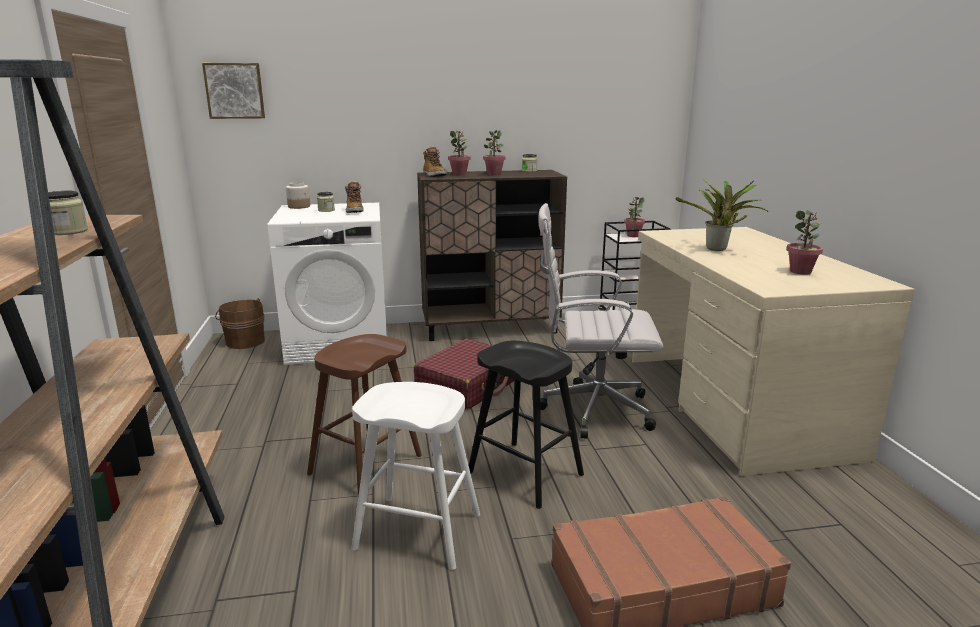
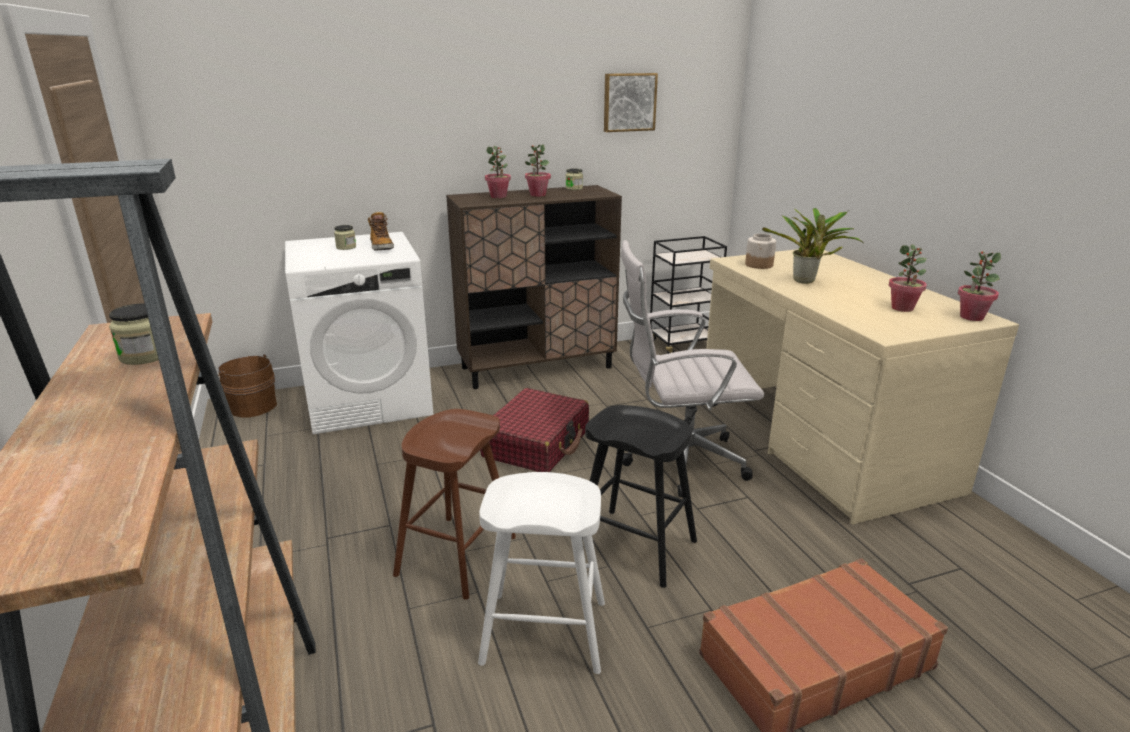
camera: 10 degrees left, 5 degrees up
picture [202,63,265,119] -> picture moved to [604,73,658,132]
jar [286,182,310,209] -> jar moved to [745,234,776,269]
boot [423,146,447,177] -> none
potted plant [624,197,645,237] -> potted plant moved to [958,251,1001,321]

